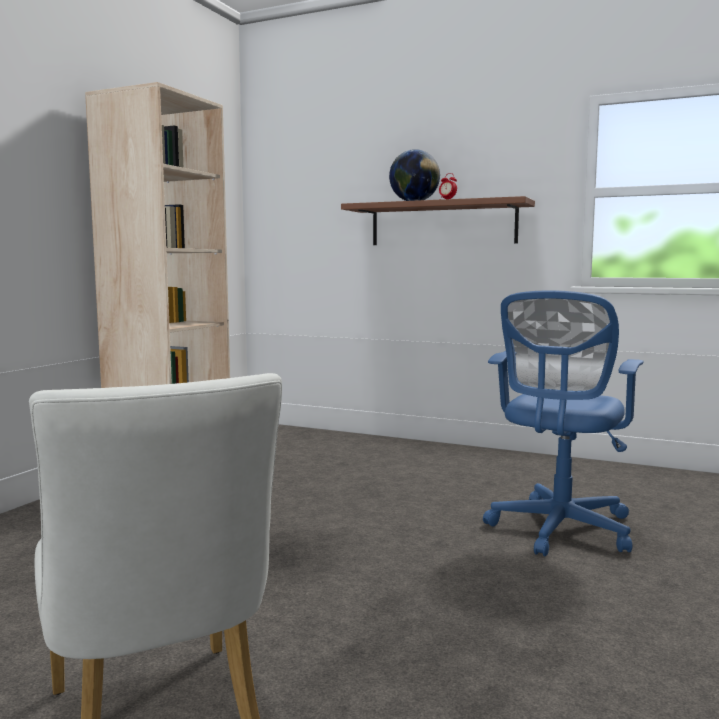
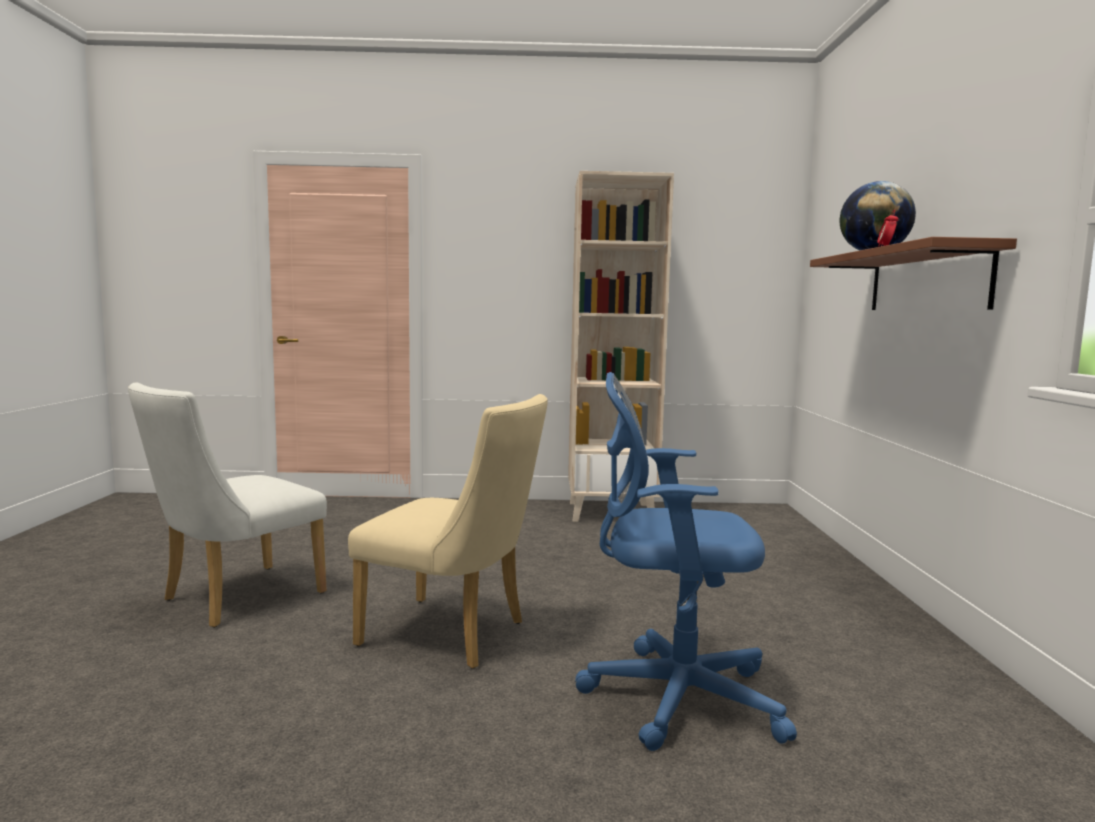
camera: 65 degrees right, 0 degrees up
none -> beige chair [348,394,548,669]

